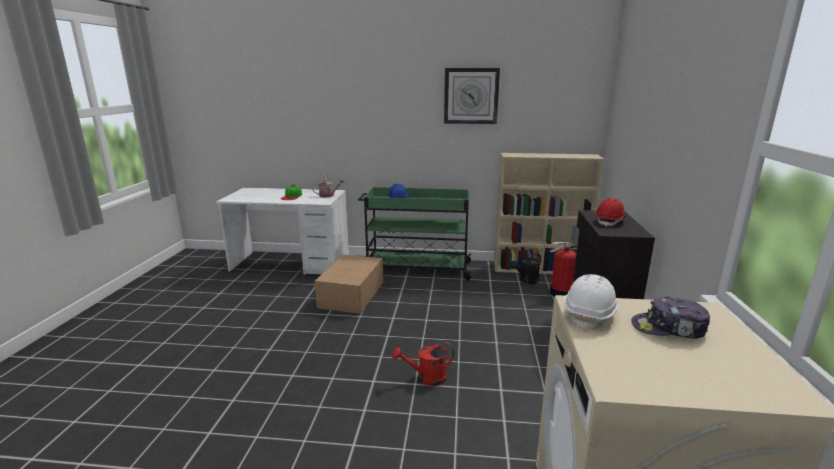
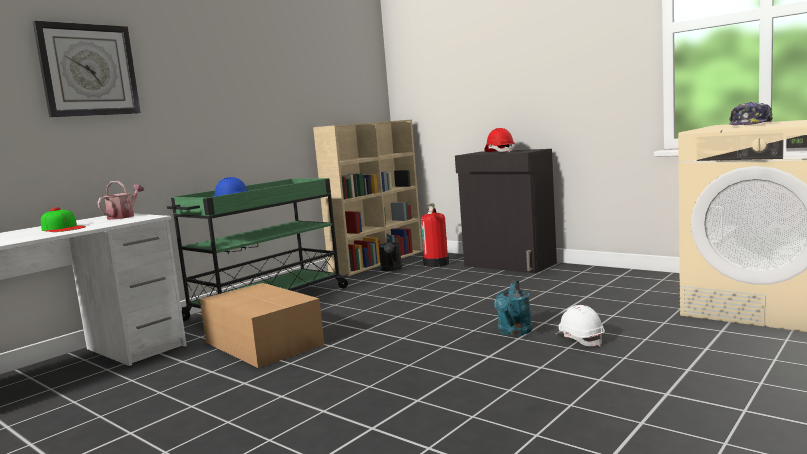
camera: 55 degrees left, 10 degrees down
red watering can [392,342,454,386] -> turquoise watering can [494,280,532,336]
wall clock [444,68,500,124] -> wall clock moved to [33,21,141,117]
white hard hat [564,274,619,332] -> white hard hat moved to [556,305,605,347]

